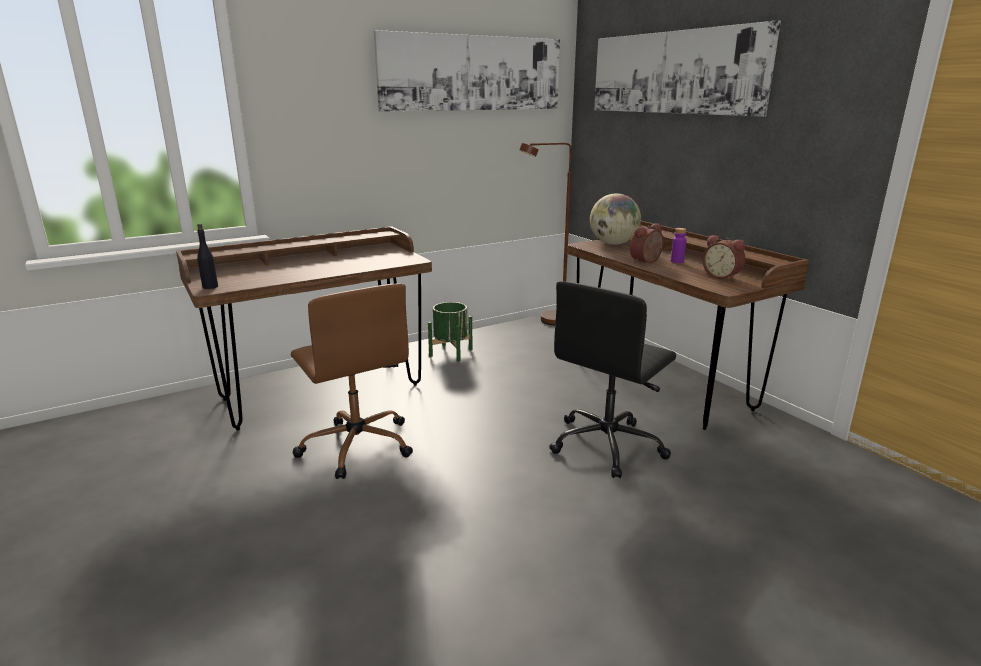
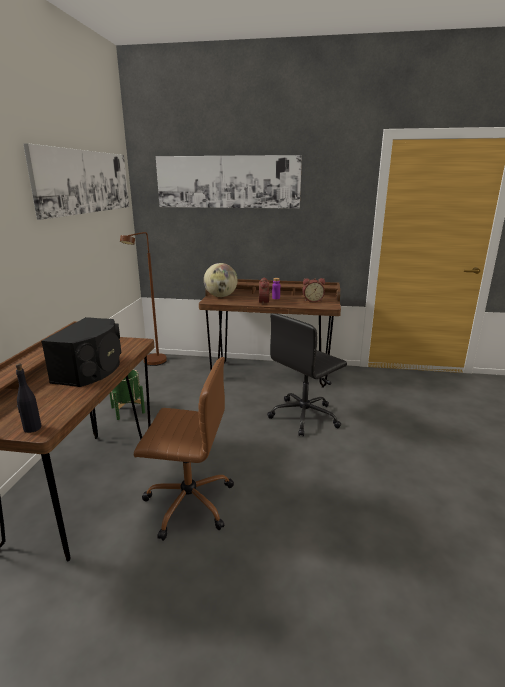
camera: 50 degrees left, 0 degrees up
black office chair [549,282,676,478] -> black office chair turned 60 degrees clockwise [267,313,347,436]
none -> black speaker [41,317,121,387]

